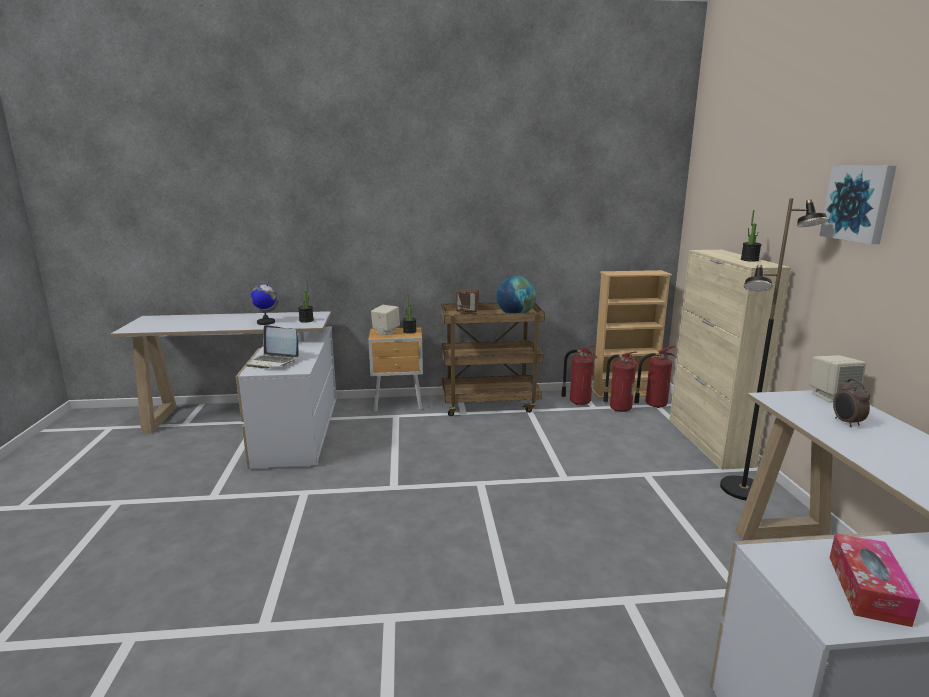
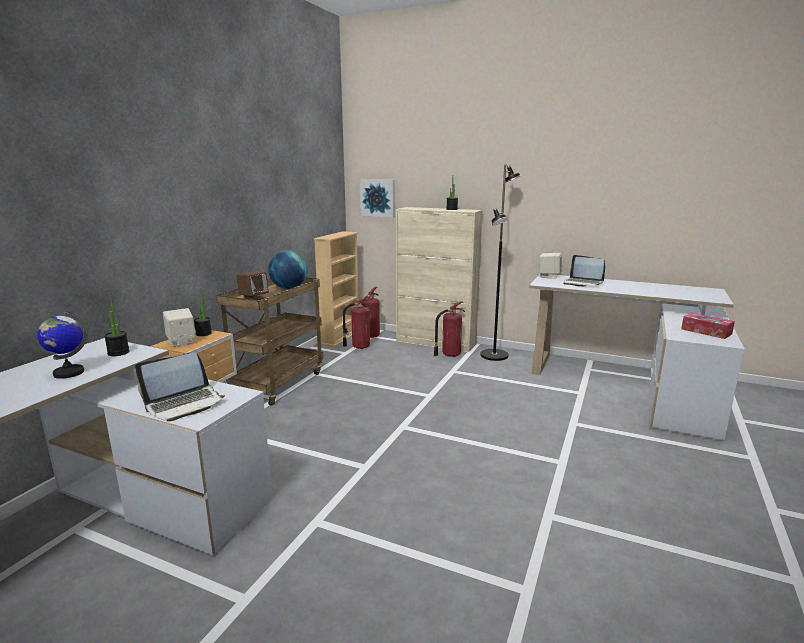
camera: 60 degrees left, 0 degrees up
fire extinguisher [561,346,597,405] -> fire extinguisher moved to [434,301,465,357]
picture [819,165,897,244] -> picture moved to [360,179,395,218]
alarm clock [833,378,870,427] -> laptop [563,255,605,287]

